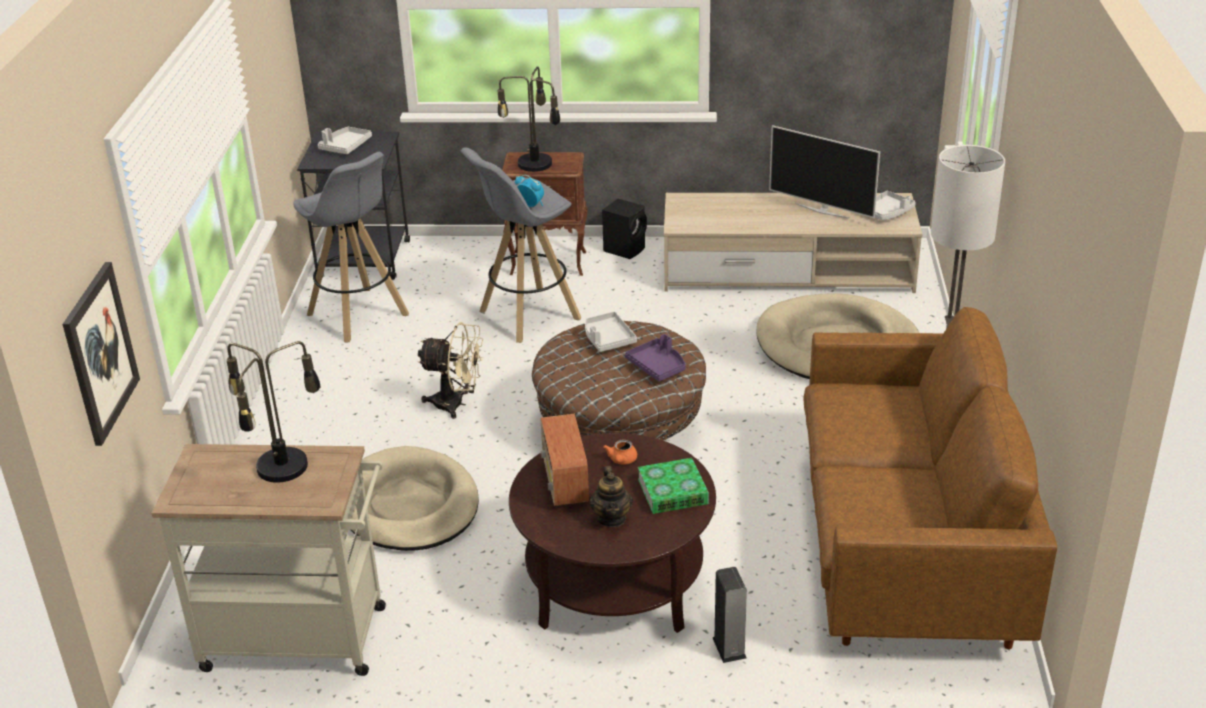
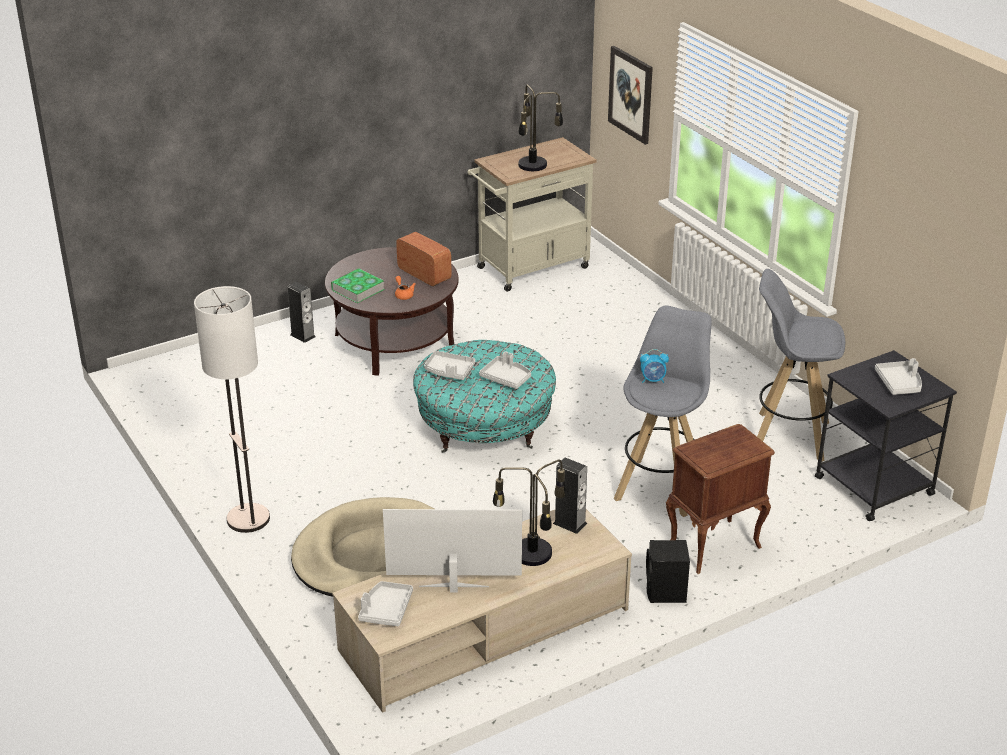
camera: 145 degrees right, 0 degrees up
beige dog bed [351,446,479,551] -> none
beige fan [418,322,483,419] -> none
table lamp [497,66,560,172] -> table lamp moved to [493,460,566,566]
brown ottoman [532,321,706,440] -> turquoise ottoman [413,340,556,453]
teapot [589,466,633,527] -> none
purple tray [625,334,686,381] -> grey tray [424,351,475,380]
brown sofa [804,307,1057,649] -> none
none -> speaker [553,458,587,534]

